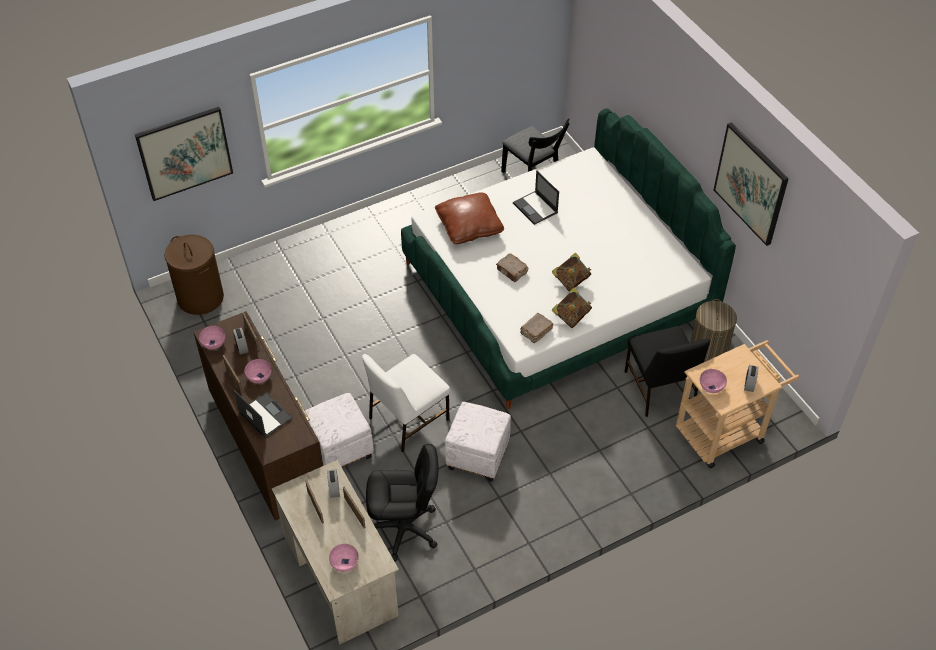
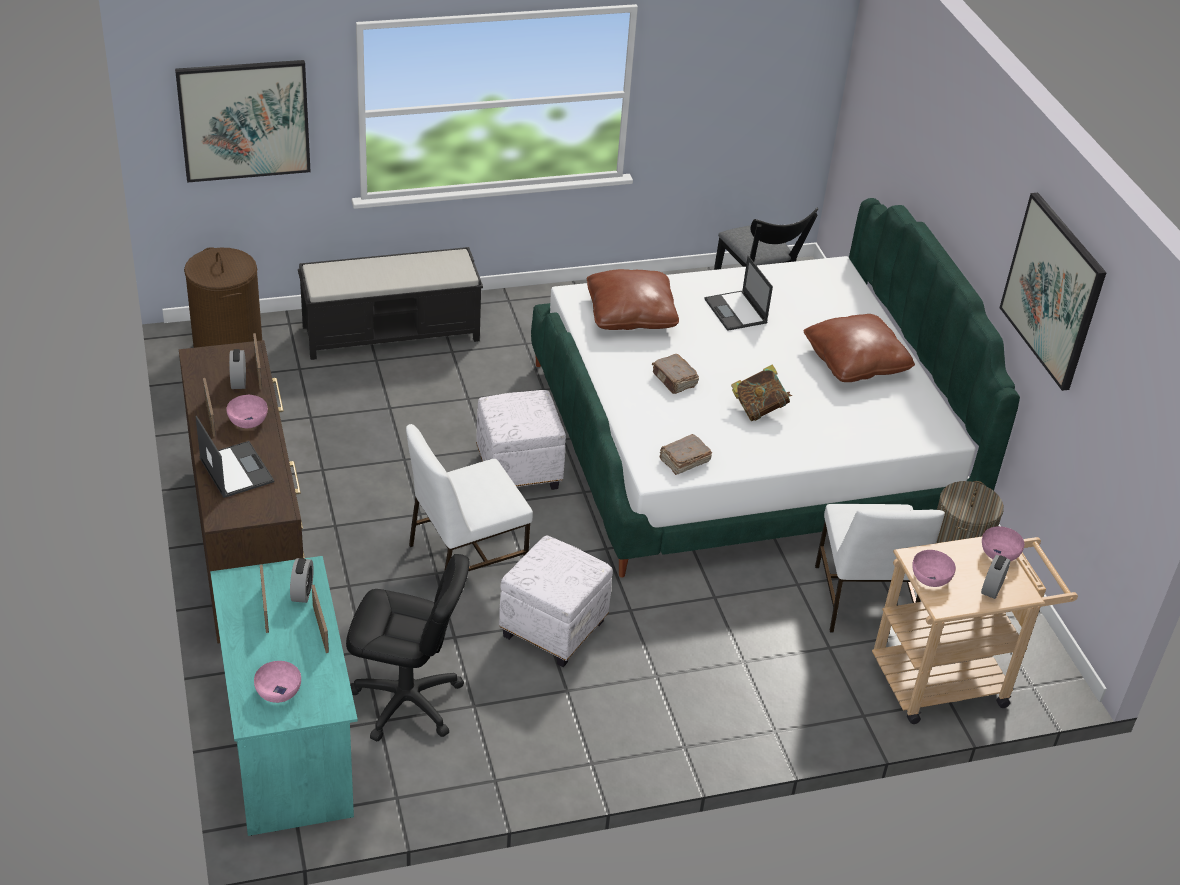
camera: 10 degrees right, 10 degrees down
pink bowl [199,326,225,349] -> pink bowl moved to [982,526,1024,561]
beige desk [272,460,399,645] -> turquoise desk [210,556,358,836]
white ottoman [303,393,374,467] -> white ottoman moved to [476,390,566,490]
book [552,288,592,328] -> none
black chair [624,326,710,417] -> white chair [815,504,945,633]
none -> black bench [298,247,483,360]
none -> brown pillow [804,314,915,382]

